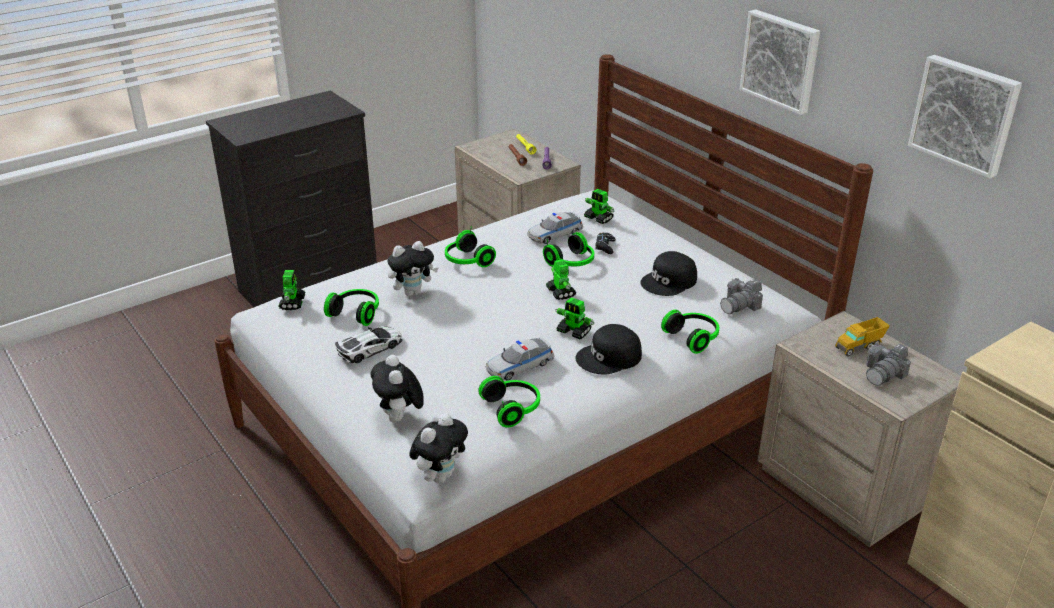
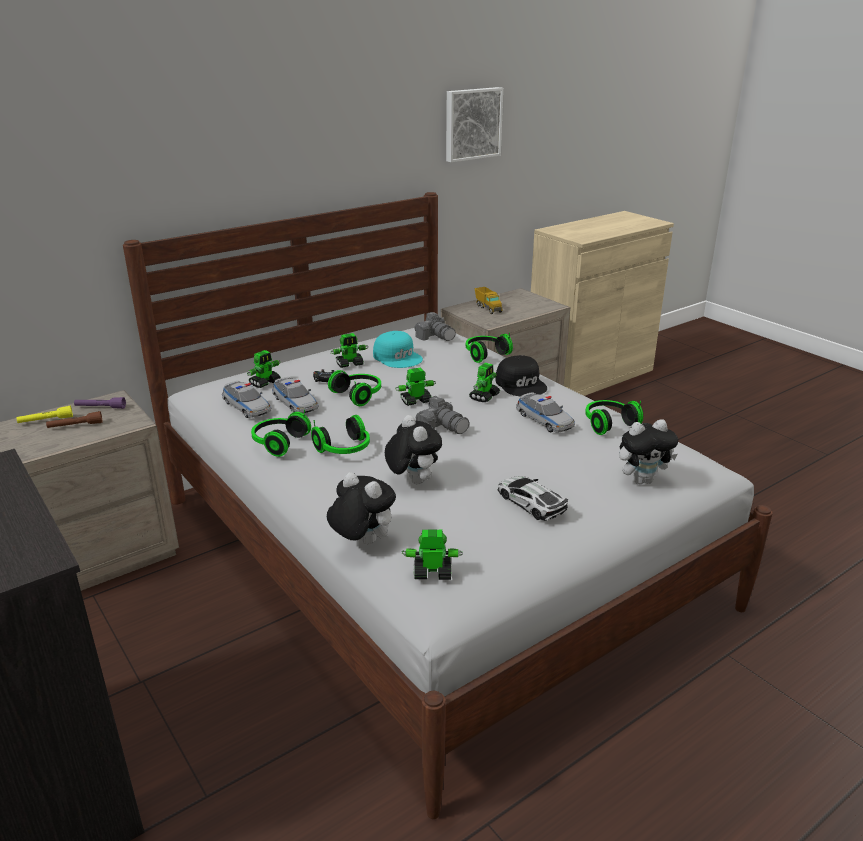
camera: 90 degrees left, 5 degrees down
headphones [324,289,379,326] -> headphones moved to [251,409,311,457]
plush toy [409,413,468,483] -> plush toy moved to [327,472,396,545]
black cap [640,251,697,296] -> turquoise cap [373,331,423,368]
picture [739,9,820,115] -> none
camera [866,343,911,386] -> camera moved to [416,396,469,434]
none -> toy car [222,381,271,418]
none -> toy robot [331,333,368,368]

